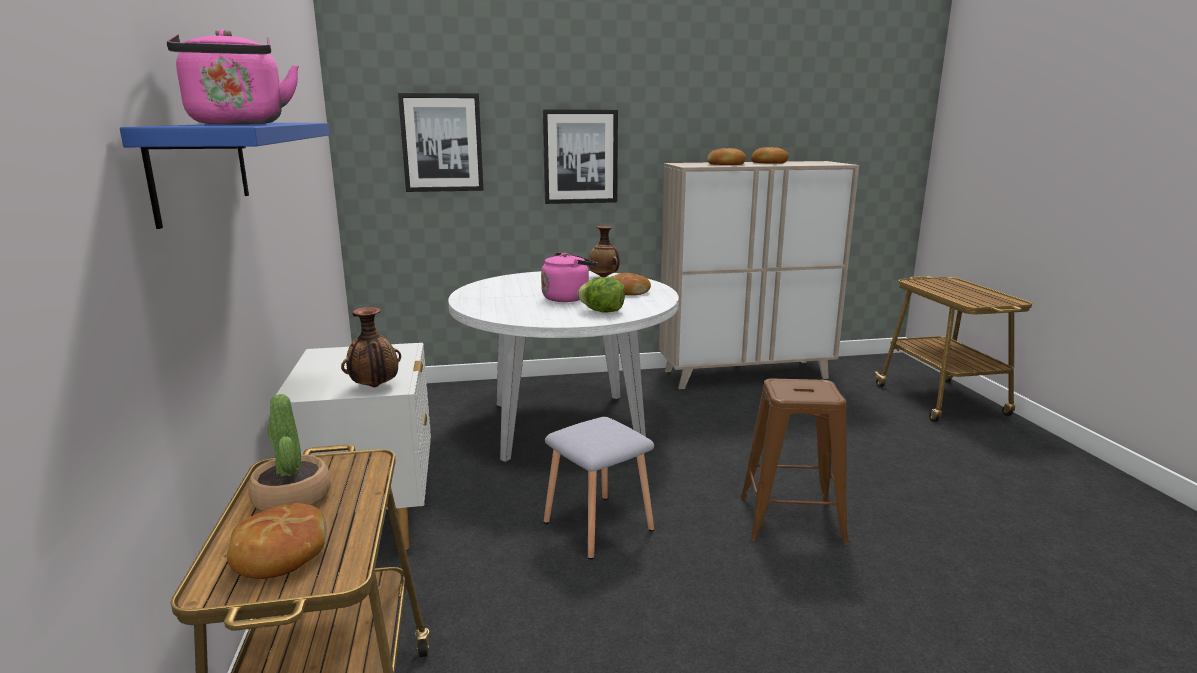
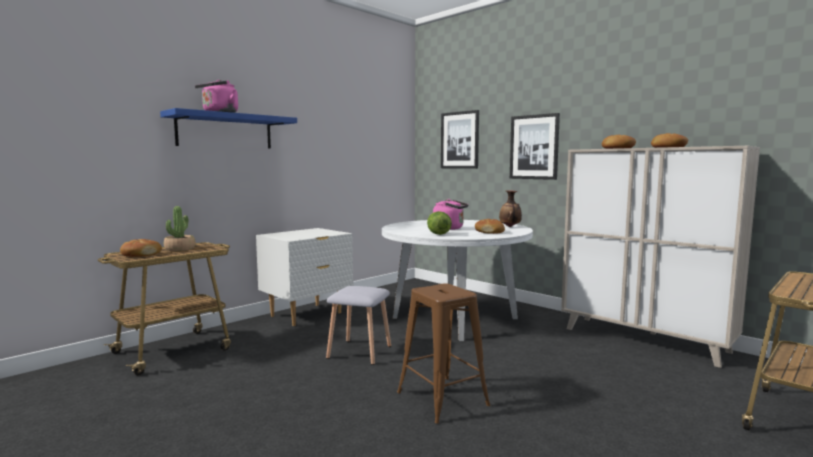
camera: 55 degrees right, 10 degrees down
vase [341,307,401,387] -> none

